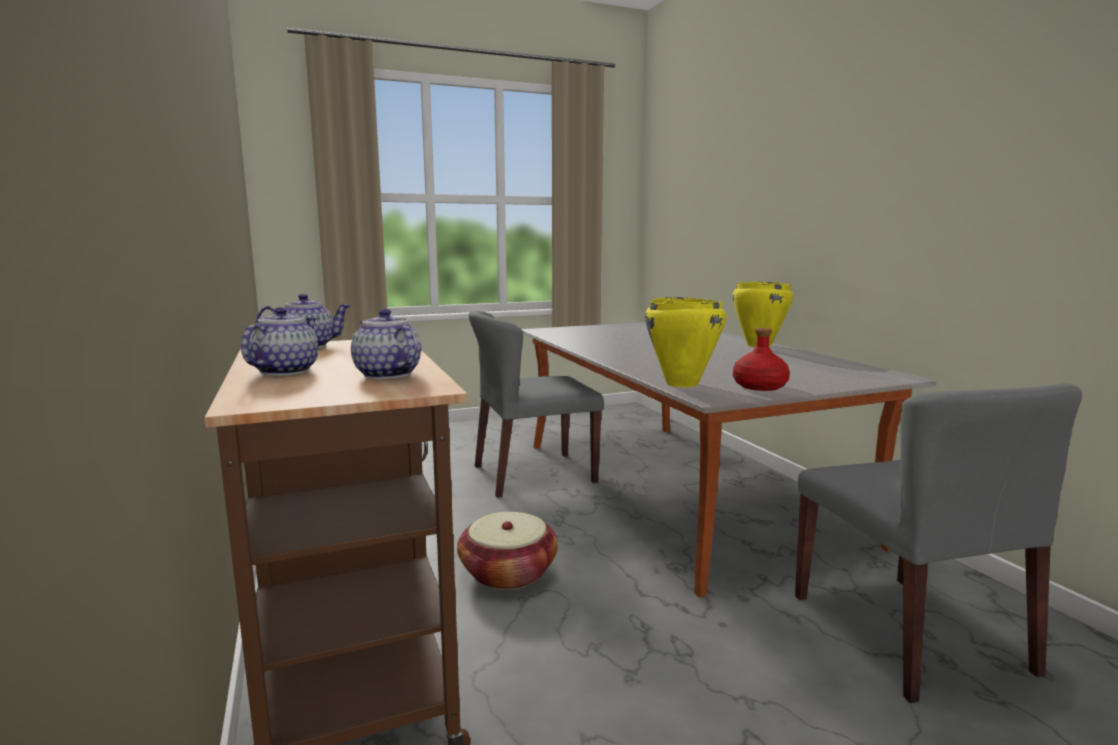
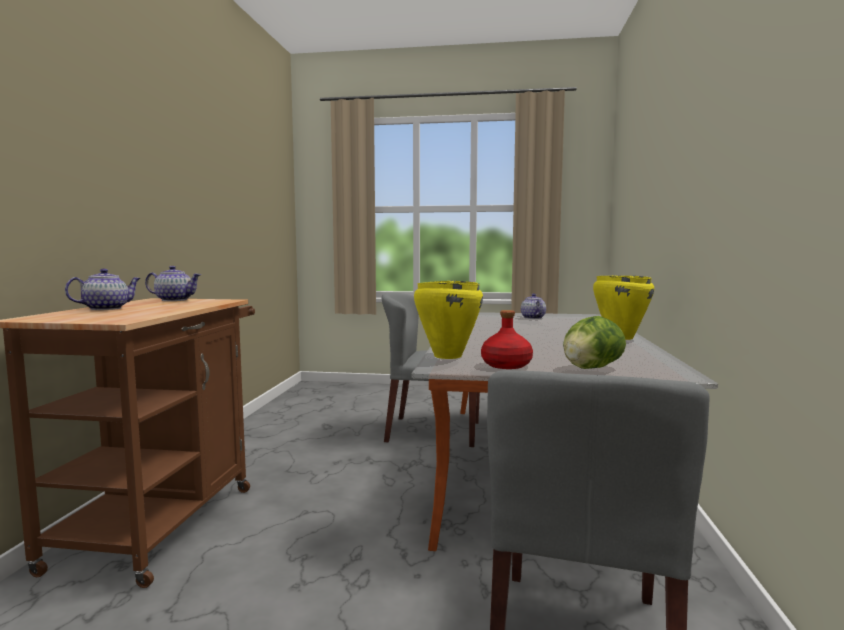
camera: 30 degrees right, 5 degrees down
teapot [351,309,421,379] -> teapot moved to [521,294,546,319]
basket [457,512,558,590] -> none
none -> lettuce [563,316,626,369]

